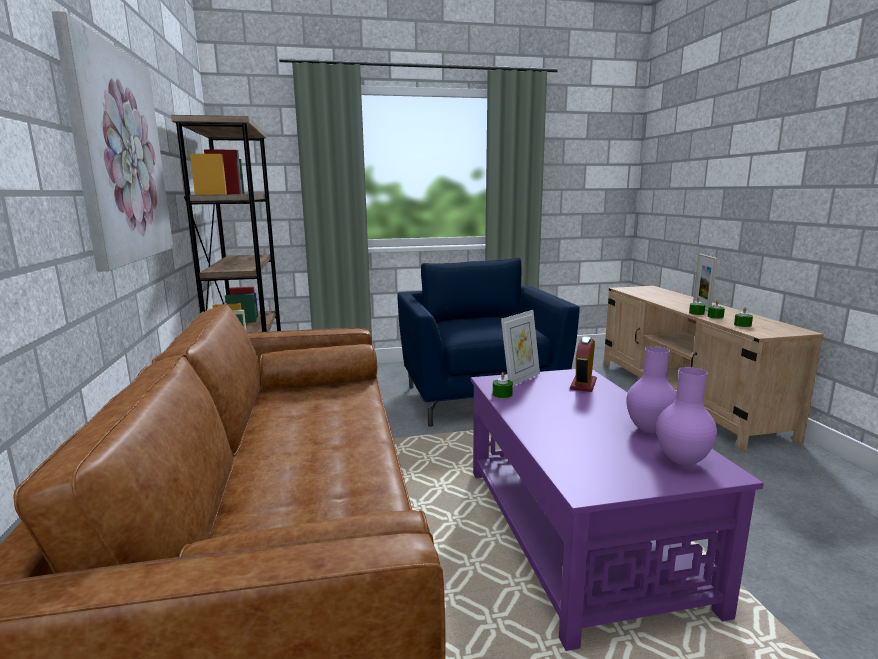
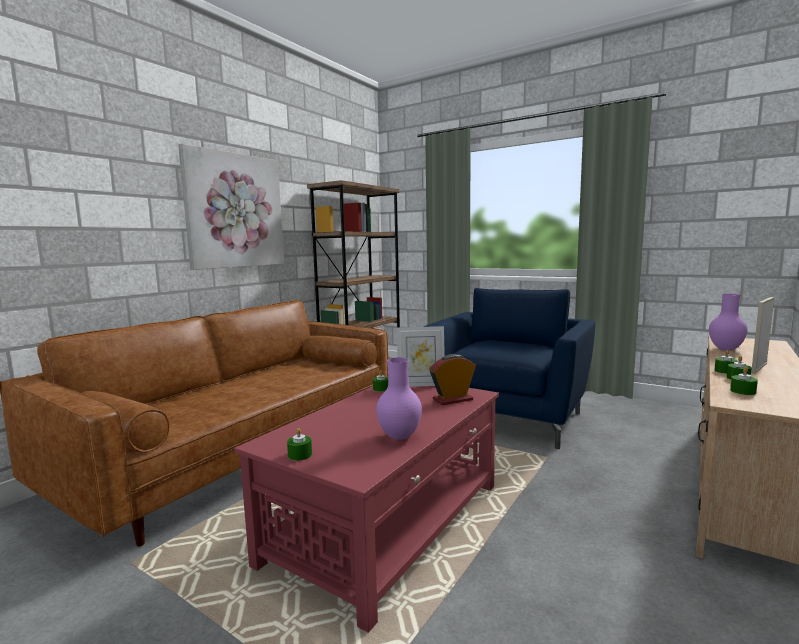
camera: 45 degrees right, 5 degrees down
purple coffee table [471,369,764,651] -> red coffee table [234,386,499,633]
purple vase [656,367,717,466] -> purple vase moved to [709,294,748,351]
none -> green candle [287,428,312,461]

